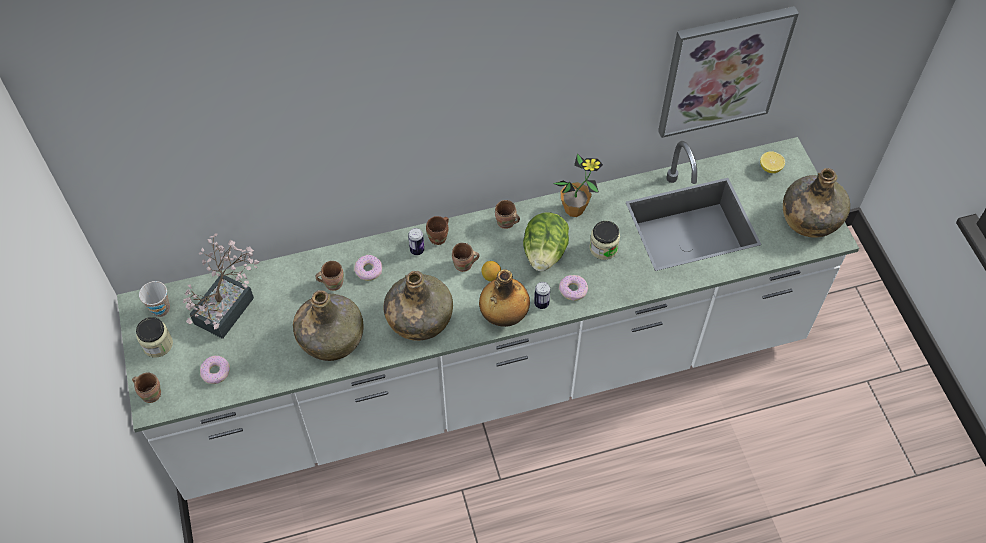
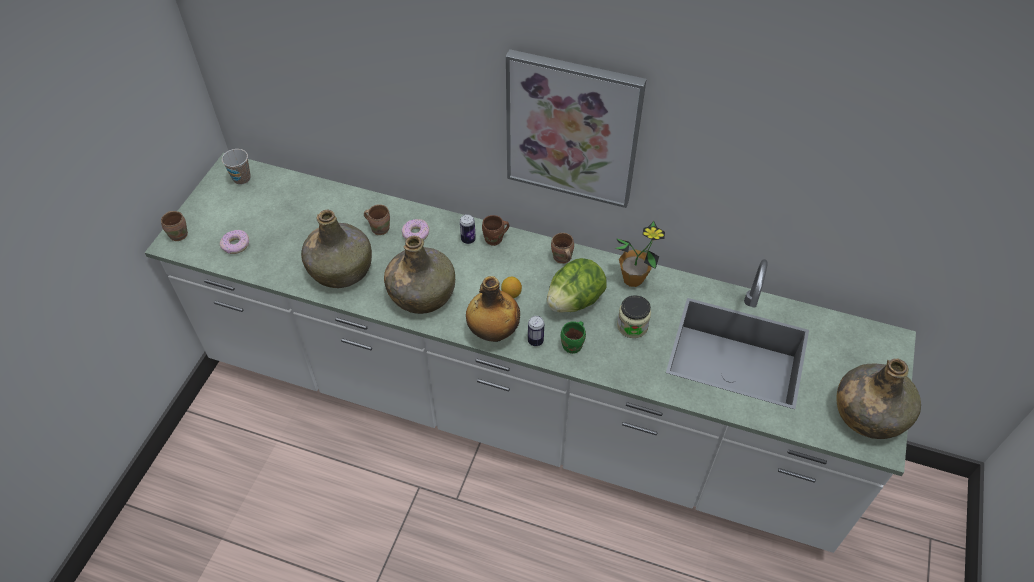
camera: 35 degrees right, 5 degrees down
jar [136,317,173,357] -> none
potted plant [183,233,260,339] -> none
brown mug [452,243,479,272] -> none
donut [559,275,588,301] -> green mug [561,321,586,354]
picture [658,6,799,138] -> picture moved to [506,49,647,208]
lemon [760,151,785,173] -> none

